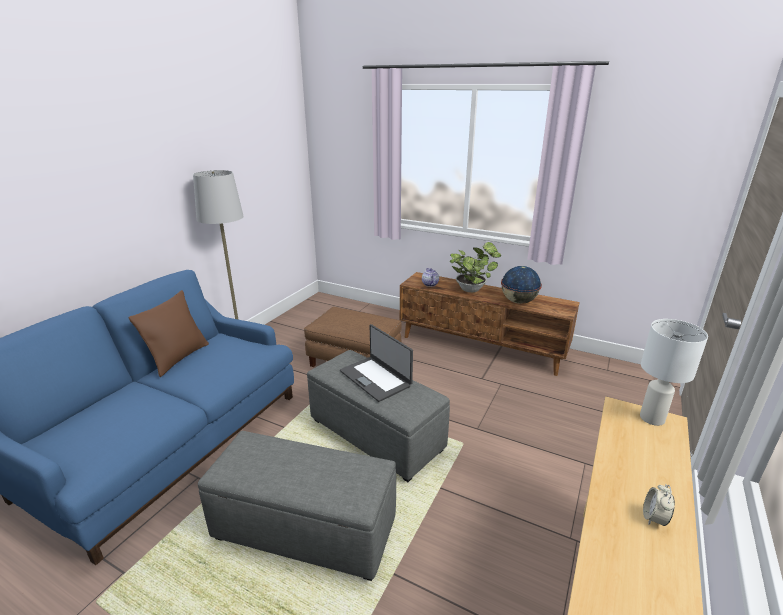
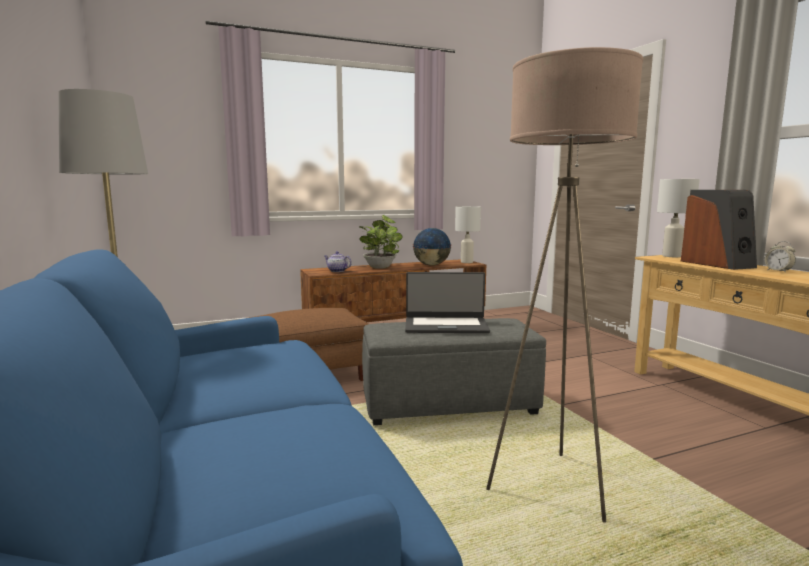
camera: 50 degrees left, 15 degrees down
brown pillow [128,290,209,377] -> none
grey ottoman [198,431,396,581] -> beige floor lamp [486,47,643,523]
none -> white table lamp [455,206,481,263]
none -> speaker [681,190,757,270]

